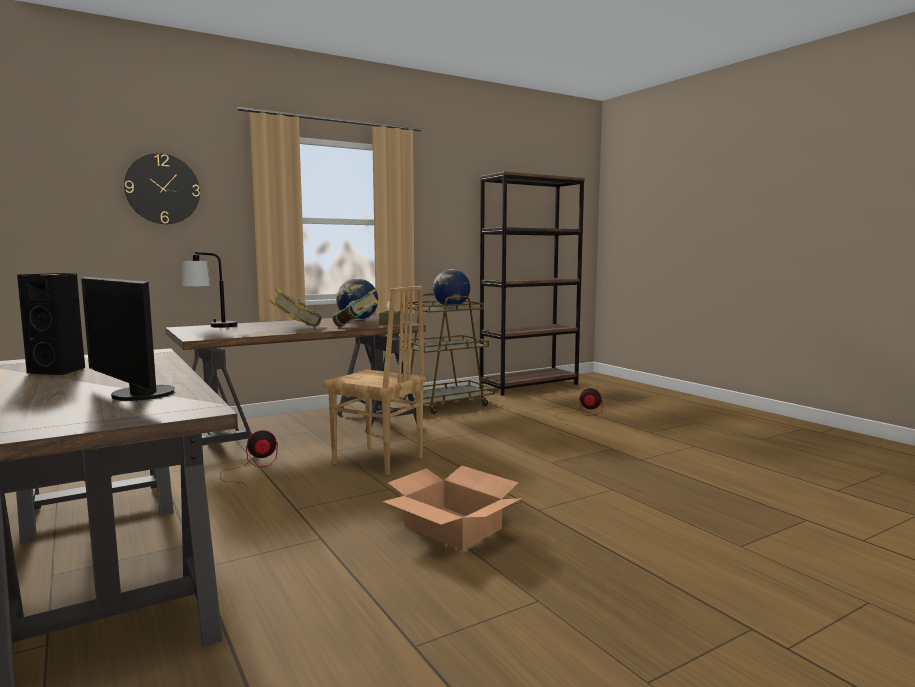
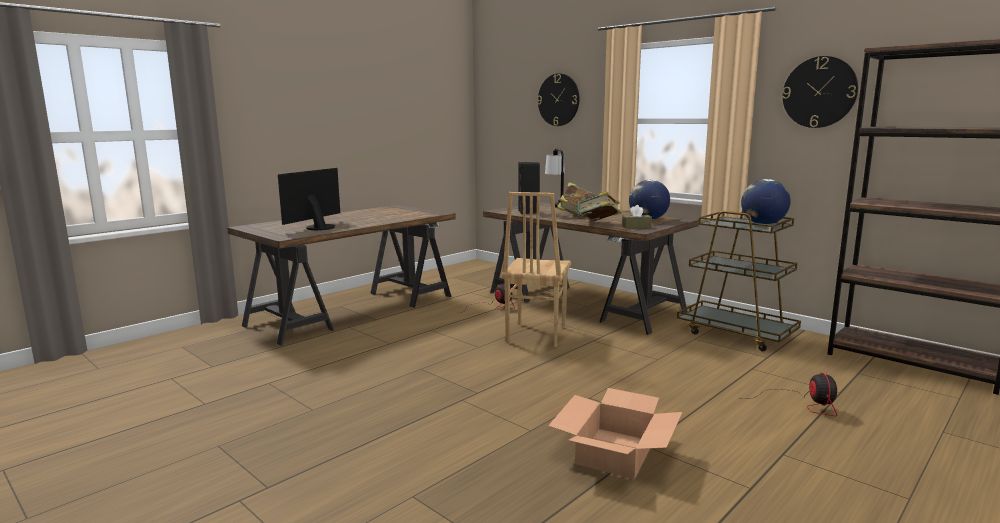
camera: 75 degrees right, 5 degrees up
black speaker [17,273,86,375] -> black speaker moved to [519,162,540,214]
cardboard box [382,465,522,550] -> cardboard box moved to [548,388,682,479]
none -> wall clock [782,56,858,128]

